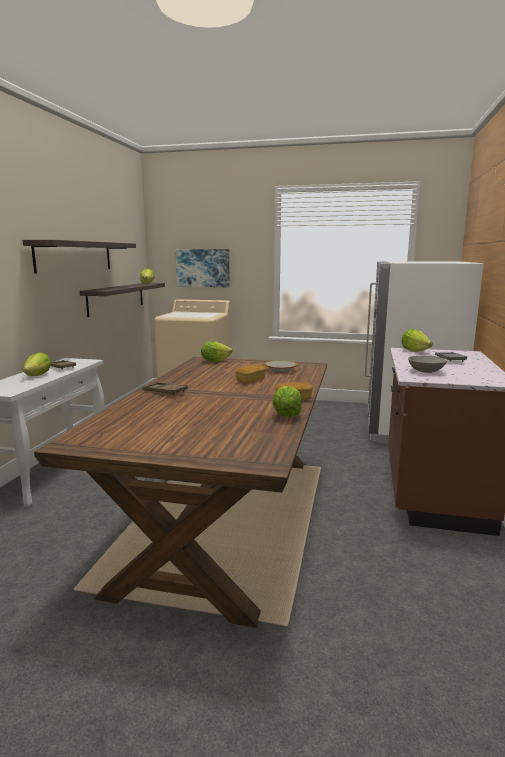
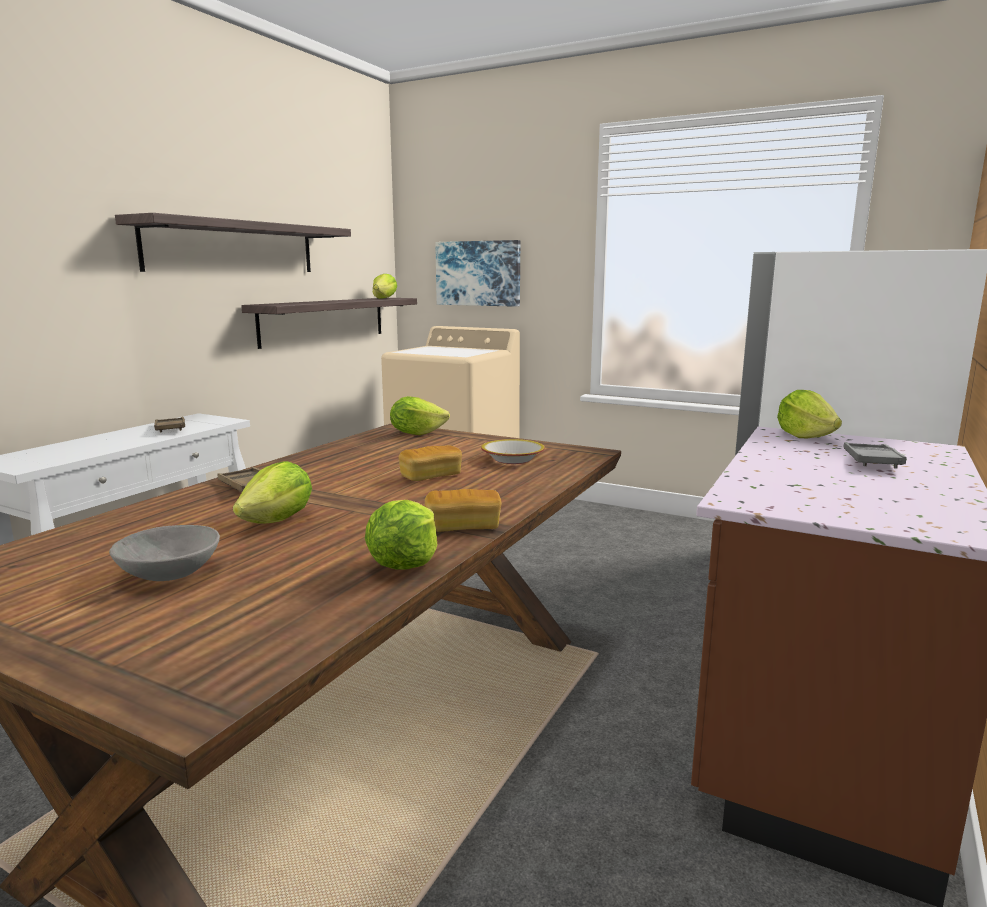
camera: 15 degrees right, 0 degrees up
lettuce [22,353,51,376] -> lettuce moved to [233,461,312,524]
grey bowl [408,355,447,373] -> grey bowl moved to [109,525,220,581]

